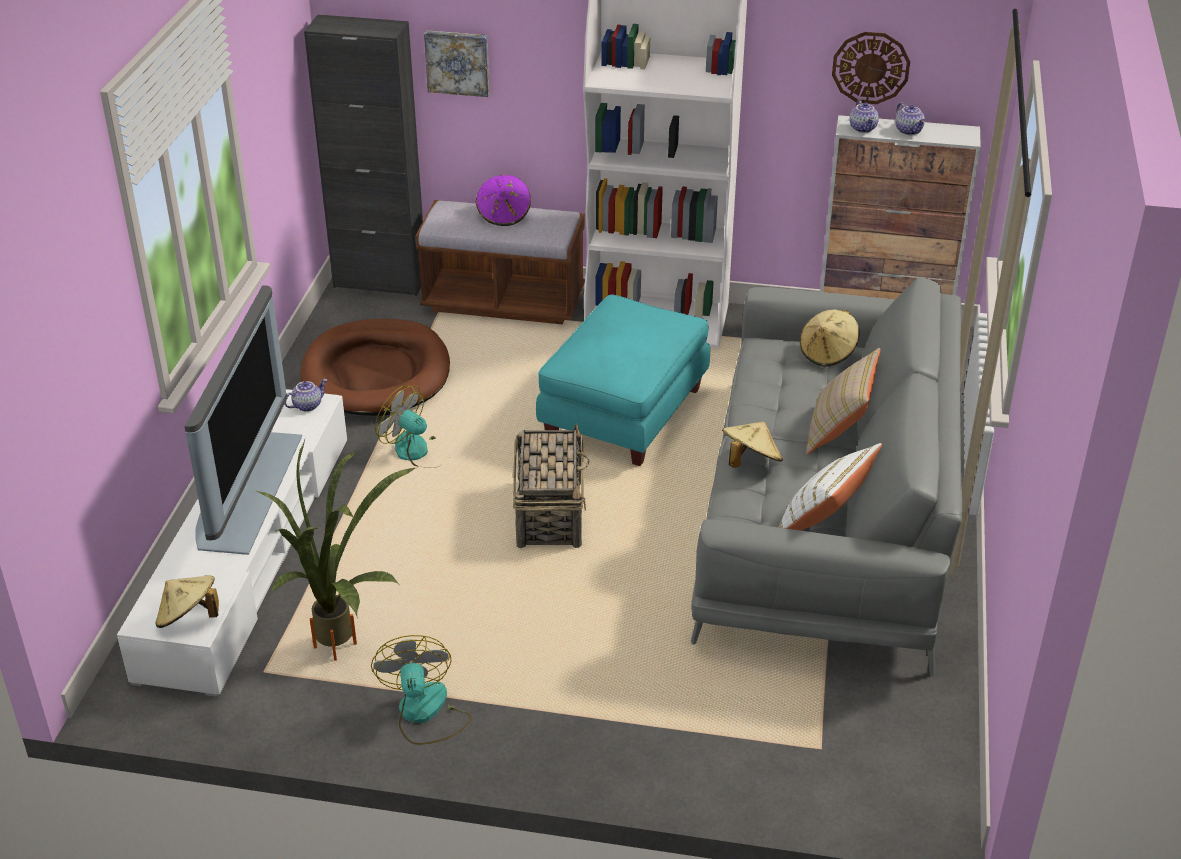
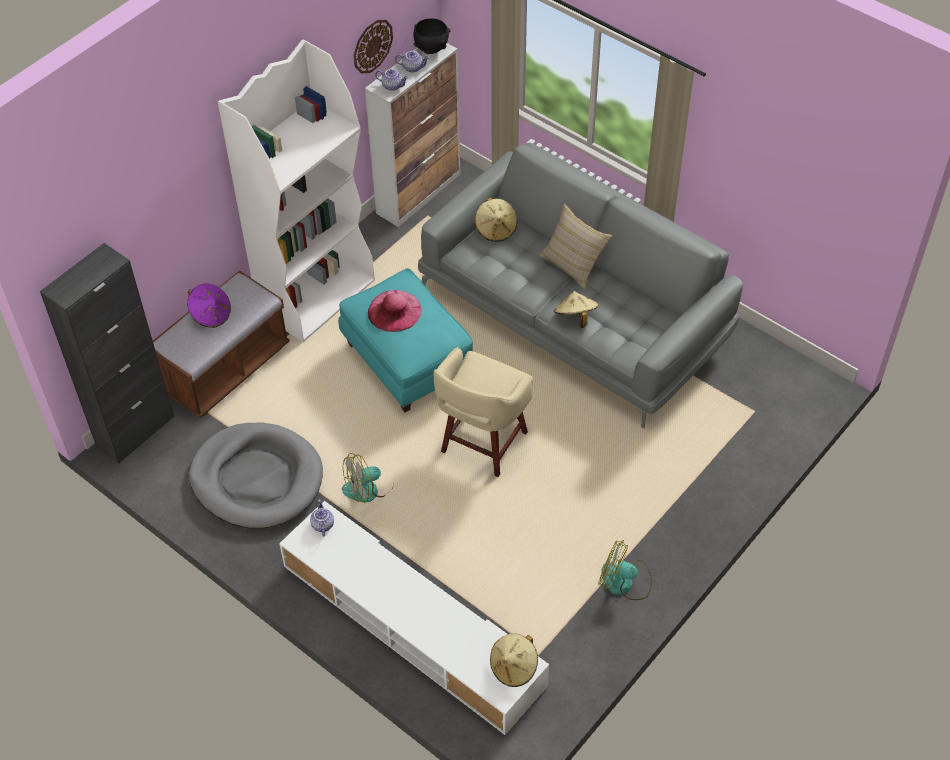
camera: 60 degrees left, 15 degrees up
television [184,285,302,555] -> none
potted plant [257,440,415,661] -> none
brown dog bed [300,319,450,416] -> grey dog bed [189,423,323,528]
picture [424,30,490,97] -> none
basket [513,423,590,548] -> beige stool [434,347,533,477]
white pillow [778,443,882,530] -> none
none -> pink hat [368,290,422,332]
none -> black bowl [413,18,450,54]

